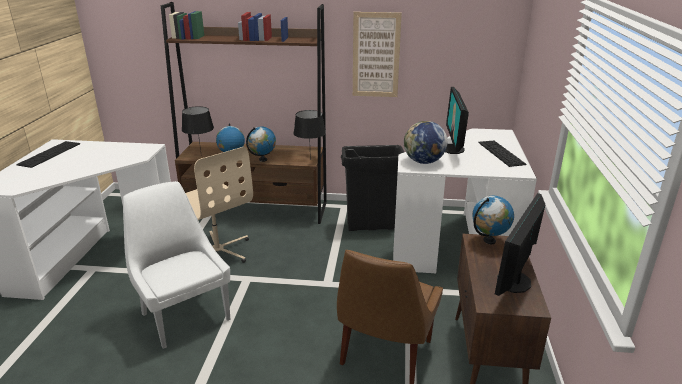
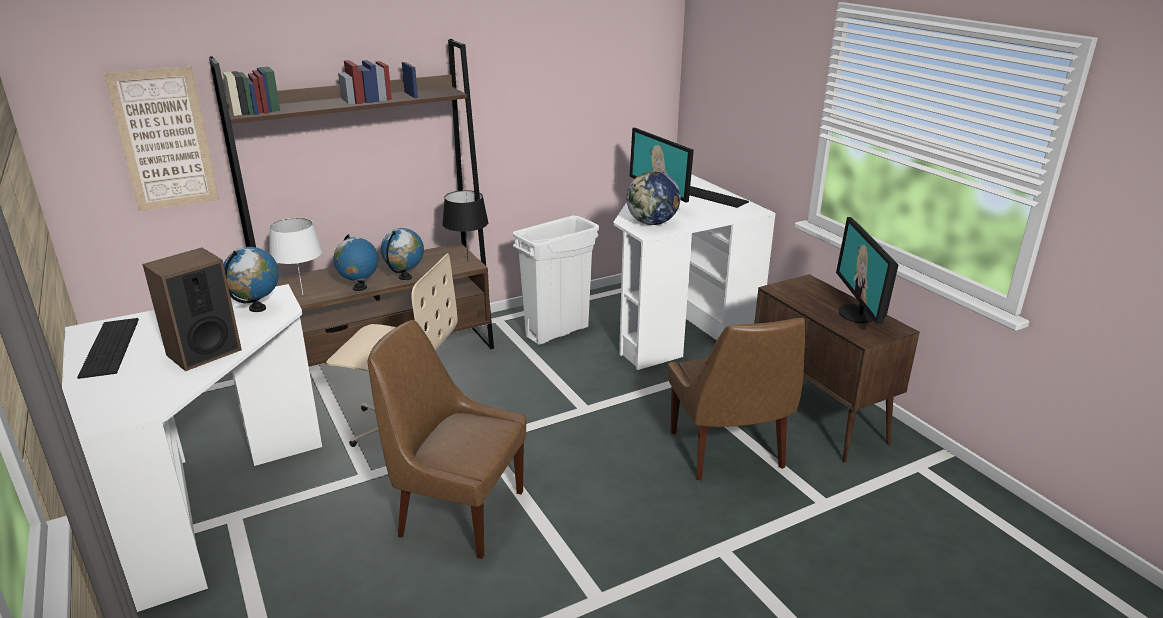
camera: 35 degrees left, 0 degrees up
white chair [123,181,230,349] -> brown chair [368,320,526,559]
black table lamp [182,106,214,151] -> white table lamp [269,218,322,294]
black trash can [341,145,404,231] -> white trash can [513,215,599,345]
picture [353,12,402,97] -> picture moved to [104,66,219,211]
globe [472,196,514,244] -> globe moved to [223,247,279,312]
none -> speaker [142,248,242,371]

